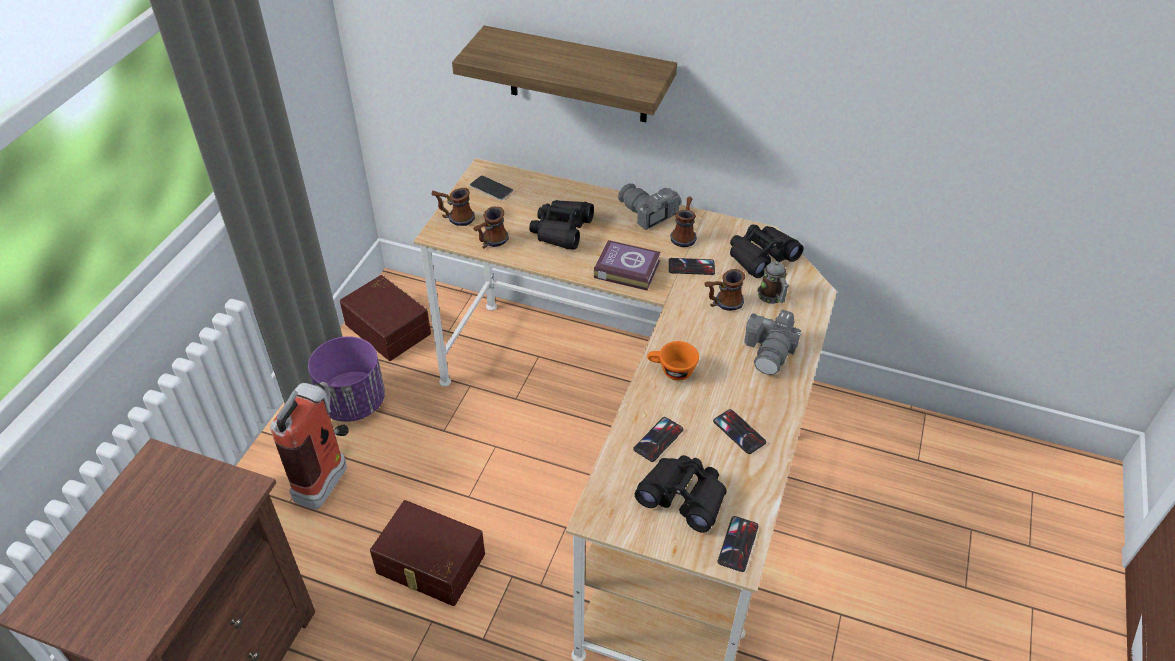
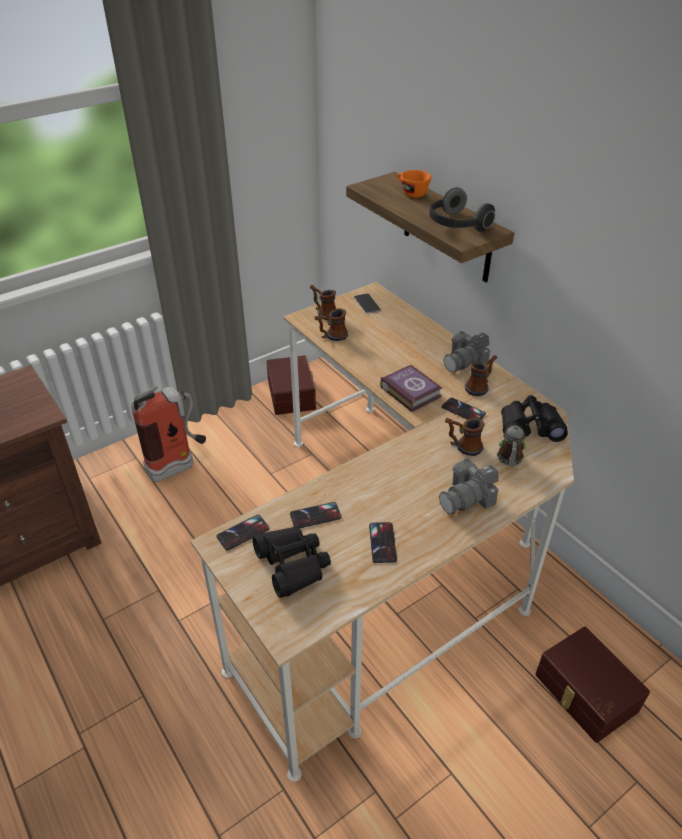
camera: 35 degrees right, 5 degrees down
purple planter [308,336,385,422] -> none
brown storage box [370,500,485,606] -> brown storage box moved to [535,627,650,743]
black binoculars [529,200,594,250] -> none
camera [618,184,681,230] -> camera turned 120 degrees counterclockwise [443,331,490,373]
orange cup [647,341,699,381] -> orange cup moved to [397,170,431,198]
phone [718,516,758,572] -> phone moved to [216,515,269,551]
none -> headphones [429,187,495,232]

